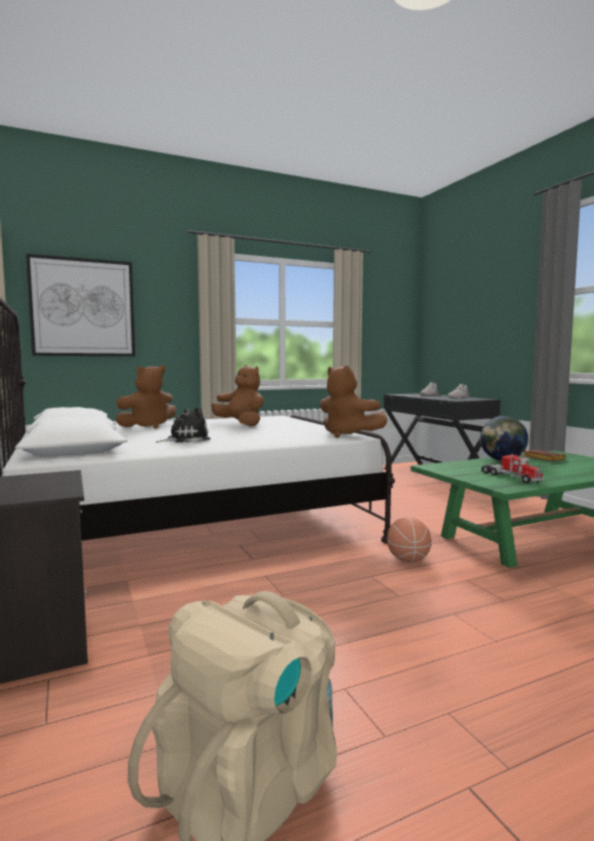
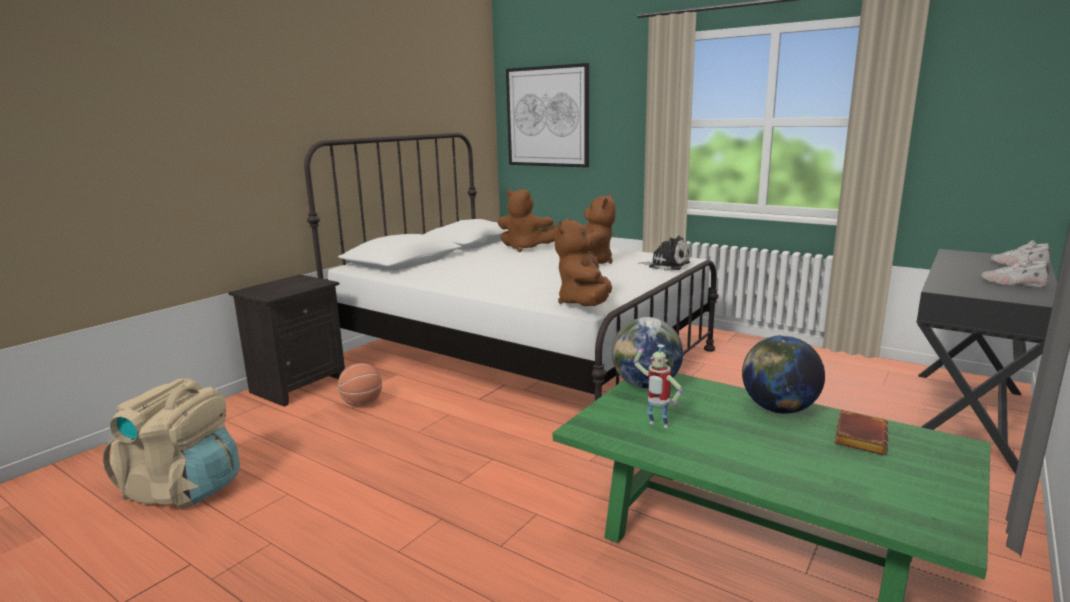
camera: 60 degrees right, 10 degrees up
plush toy [155,407,211,443] -> plush toy moved to [638,236,690,271]
basketball [387,518,431,562] -> basketball moved to [338,363,382,406]
toy truck [481,452,544,483] -> toy robot [633,344,683,428]
none -> globe [612,317,683,389]

